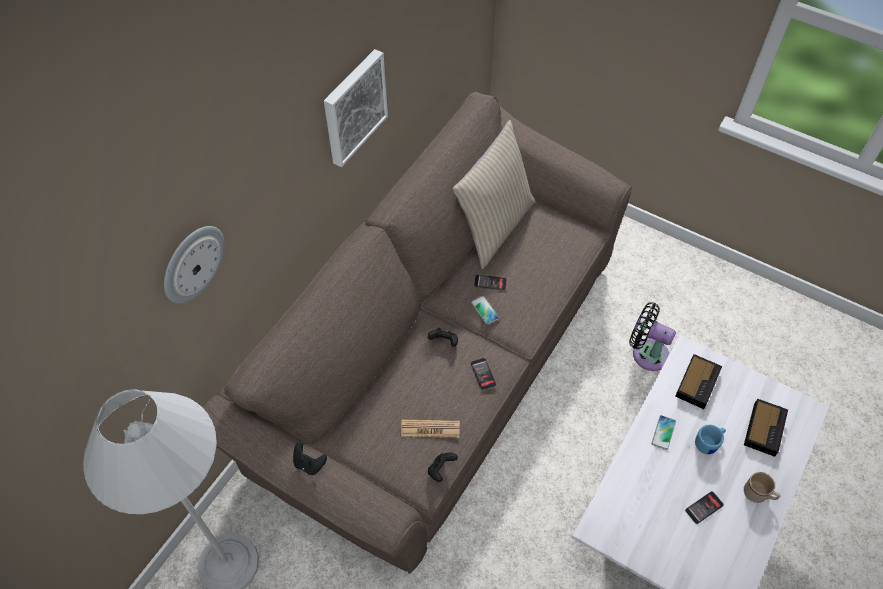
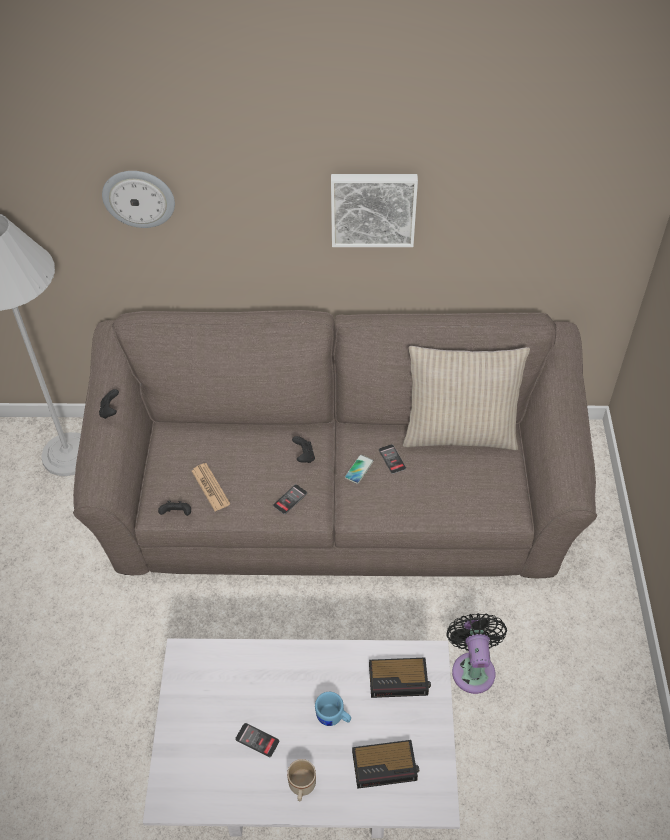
camera: 60 degrees right, 5 degrees down
phone [652,415,676,450] -> none

